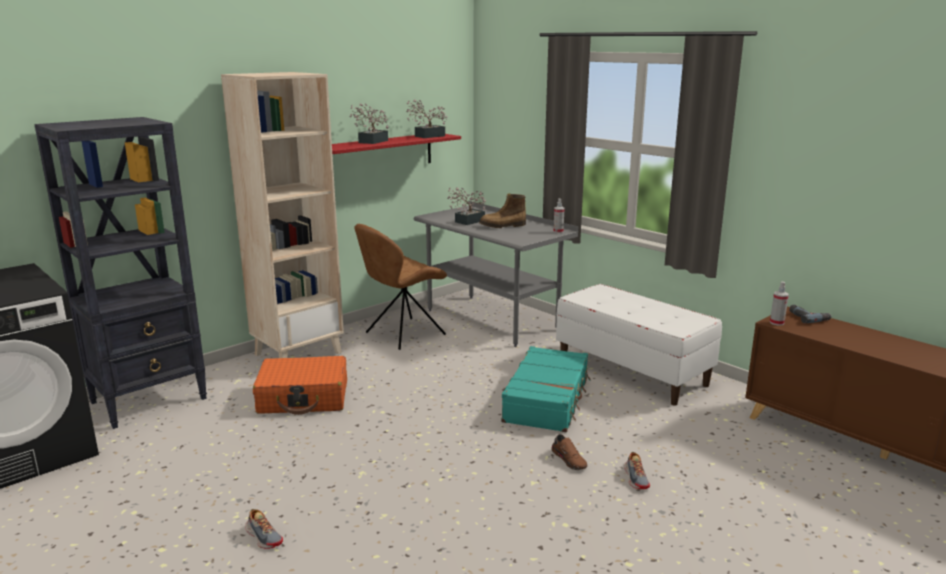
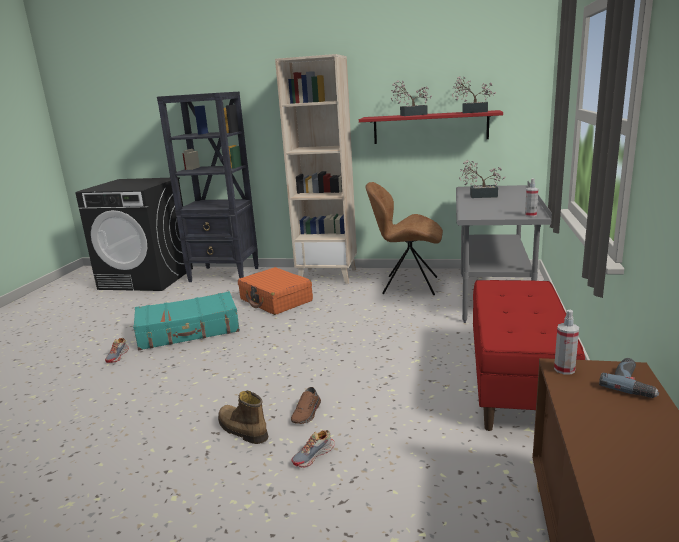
camera: 55 degrees right, 0 degrees up
boot [479,194,526,228] -> boot moved to [218,391,268,444]
turquoise suitcase [501,346,591,432] -> turquoise suitcase moved to [133,291,240,350]
white bench [556,284,722,406] -> red bench [473,280,585,431]

